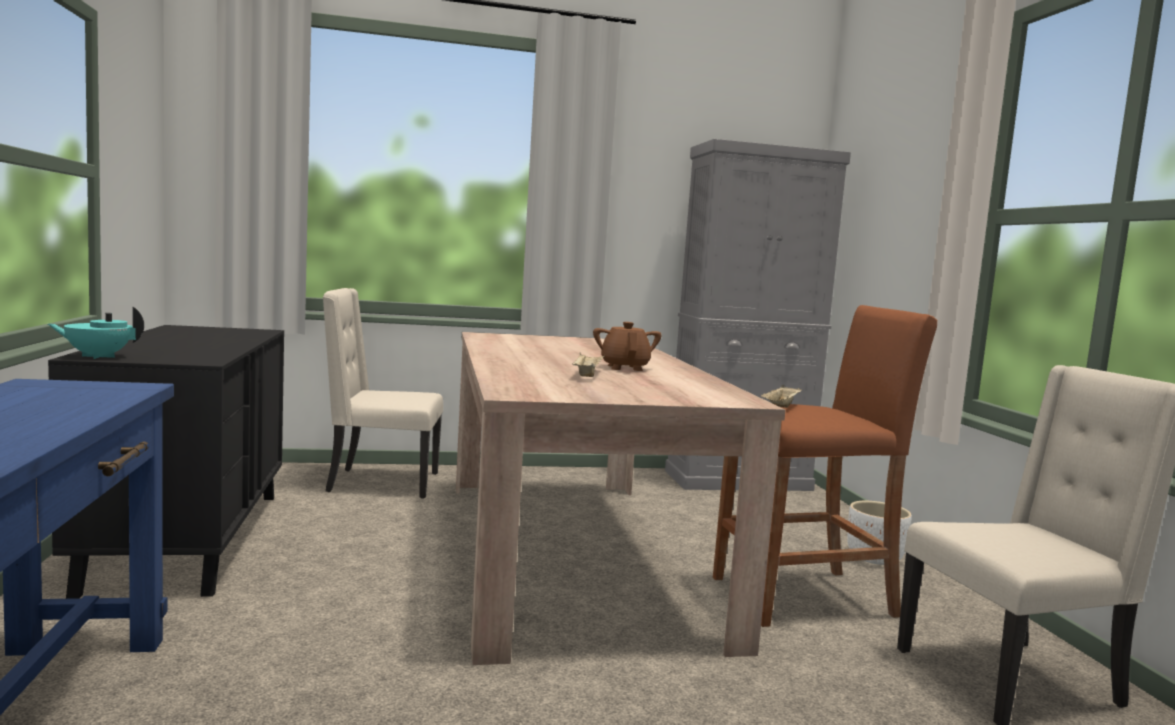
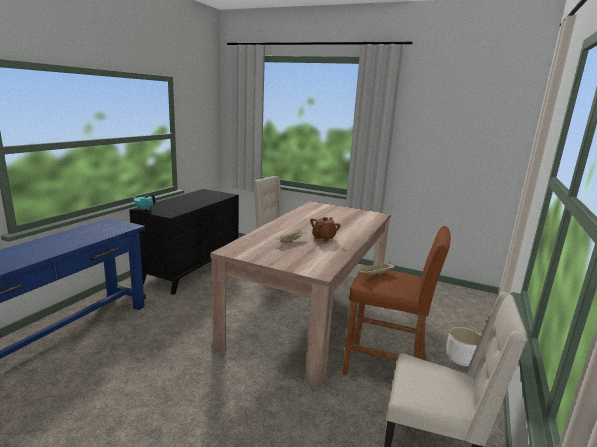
camera: 35 degrees right, 10 degrees up
grey cabinet [665,139,851,491] -> none

